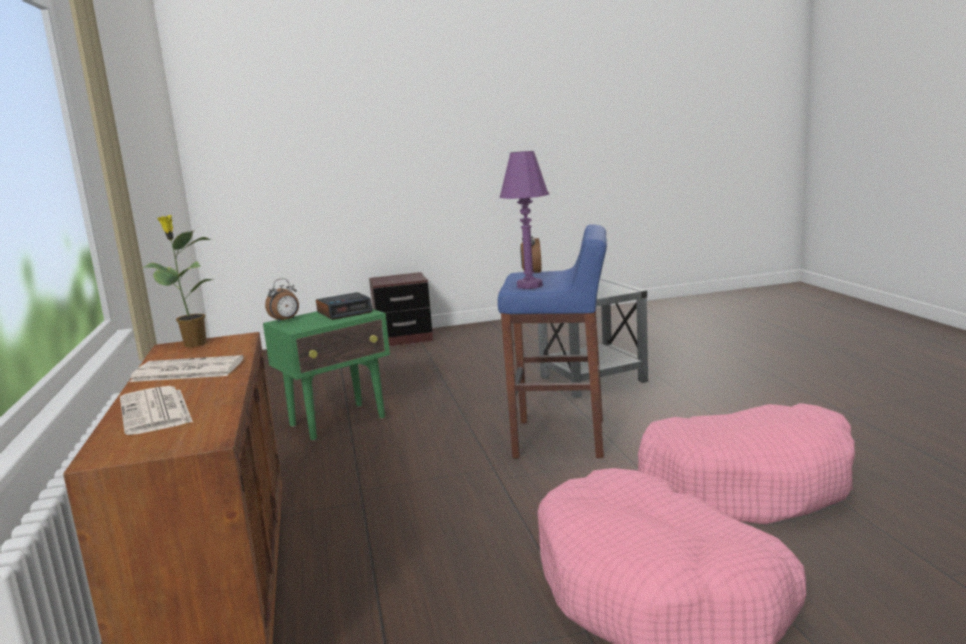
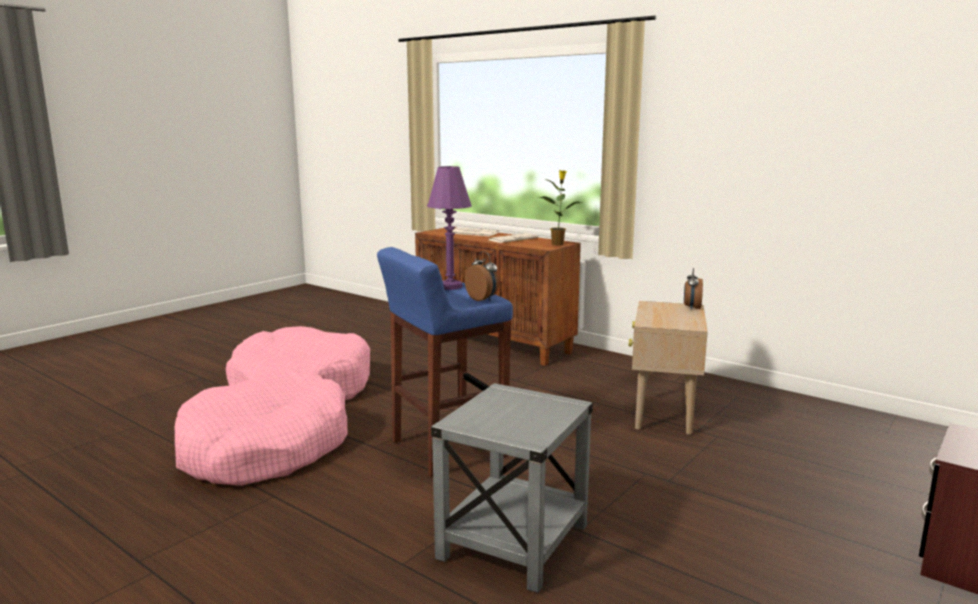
camera: 140 degrees right, 0 degrees up
green side table [263,309,390,440] -> beige side table [629,301,708,435]
alarm clock [316,292,373,320] -> none

